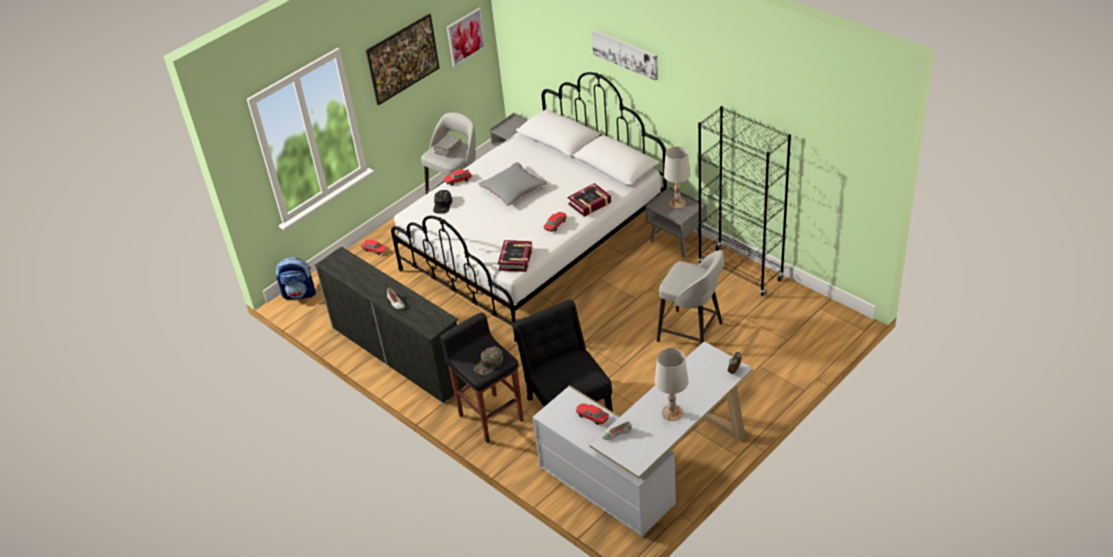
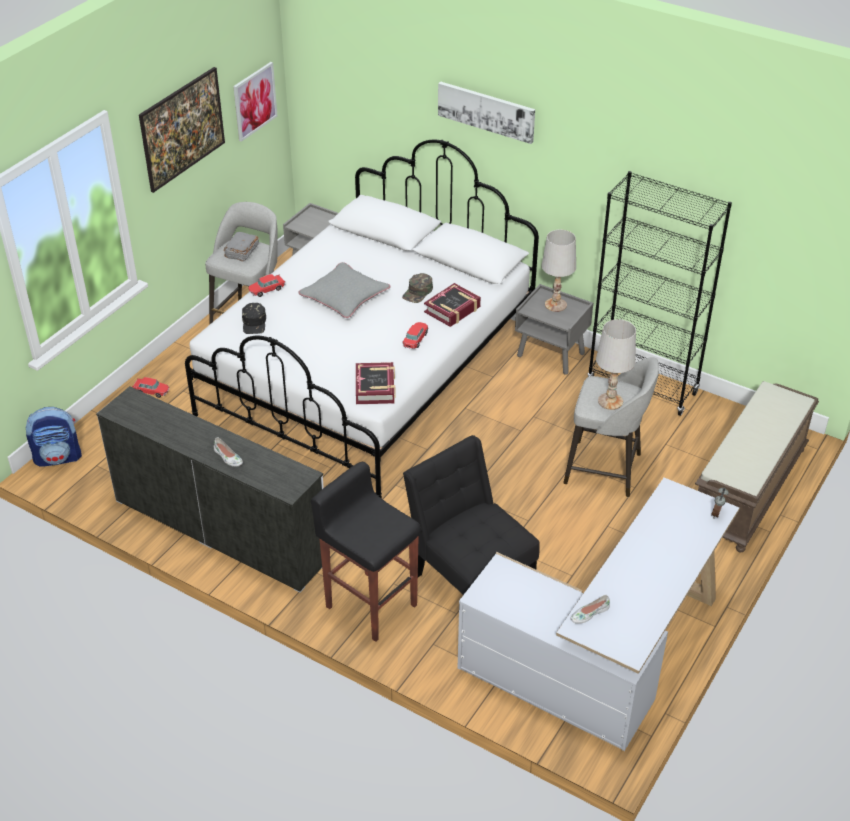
camera: 15 degrees left, 0 degrees up
green cap [473,347,503,375] -> green cap moved to [402,273,433,303]
toy car [576,403,609,425] -> none
white table lamp [655,348,688,421] -> white table lamp moved to [596,319,636,410]
none -> brown bench [695,381,819,552]

